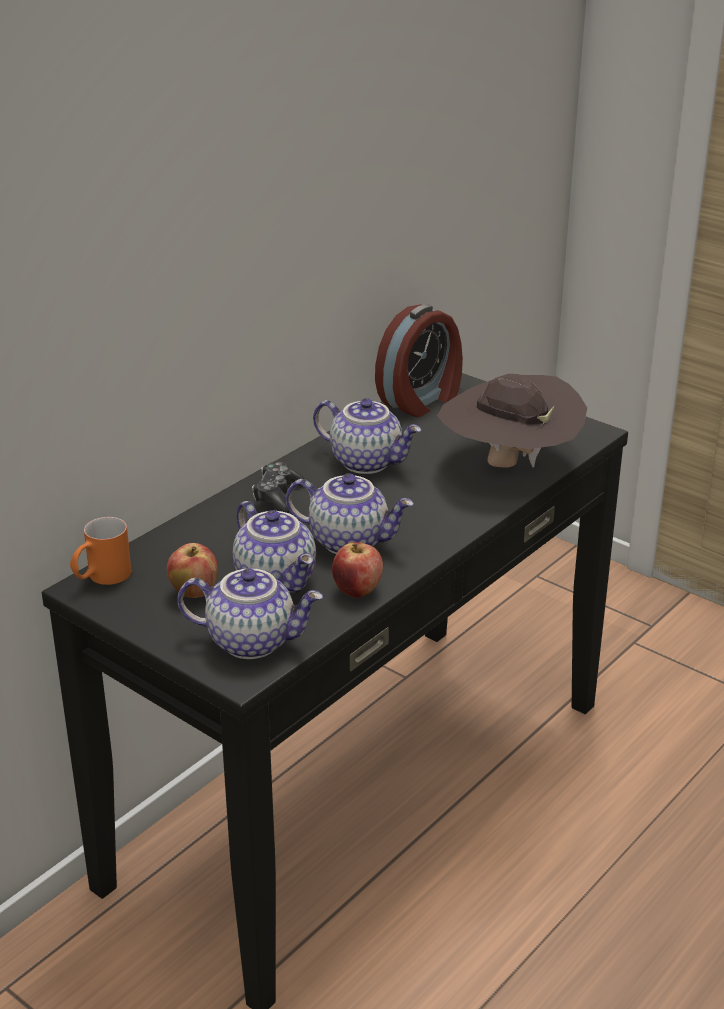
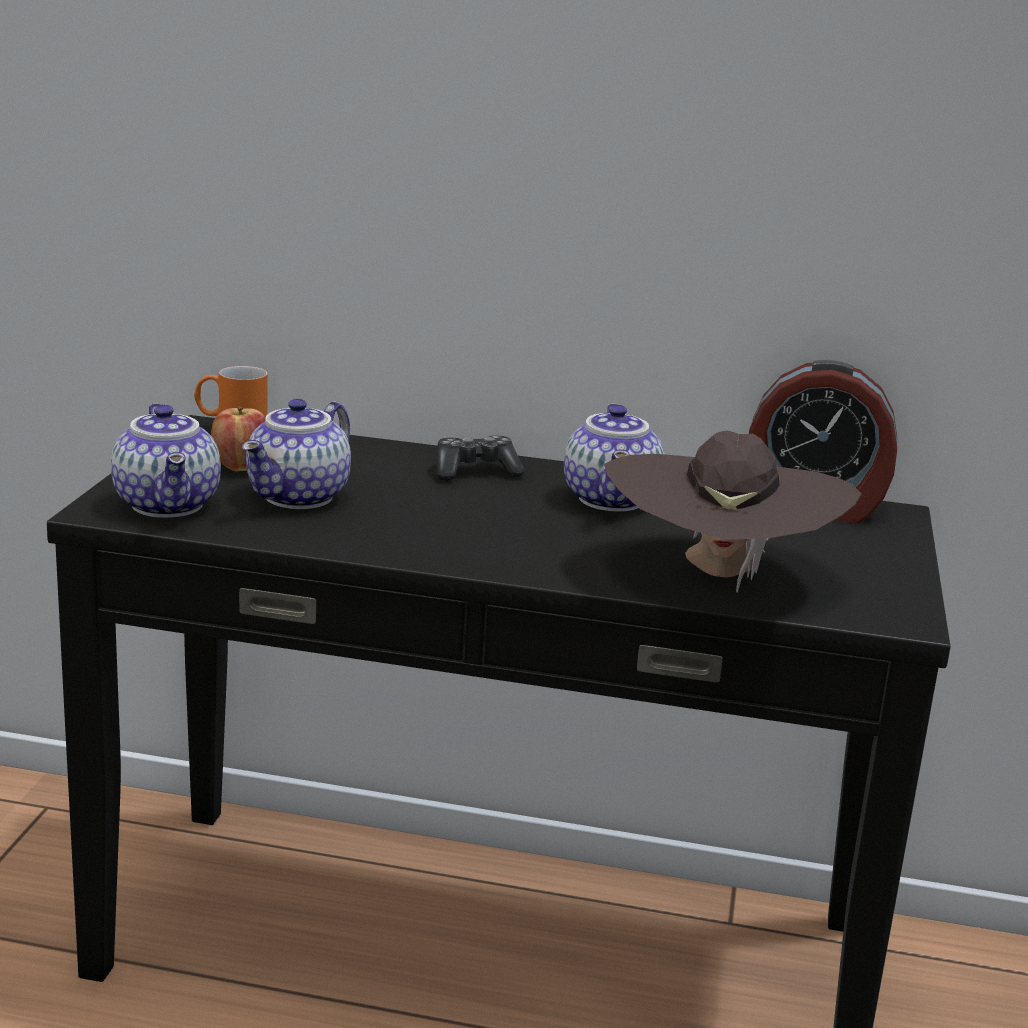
camera: 60 degrees right, 10 degrees down
teapot [286,473,414,554] -> none
apple [332,542,383,598] -> none

